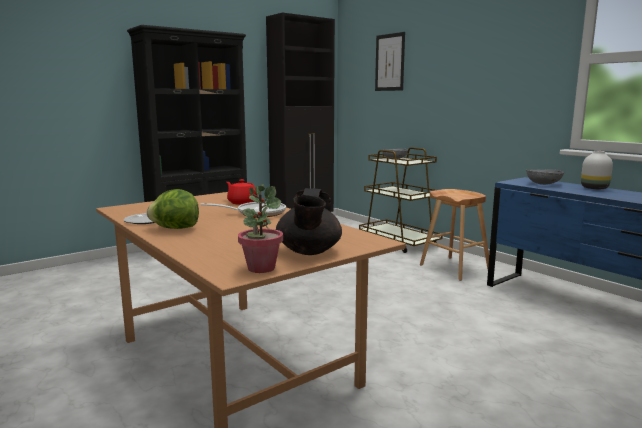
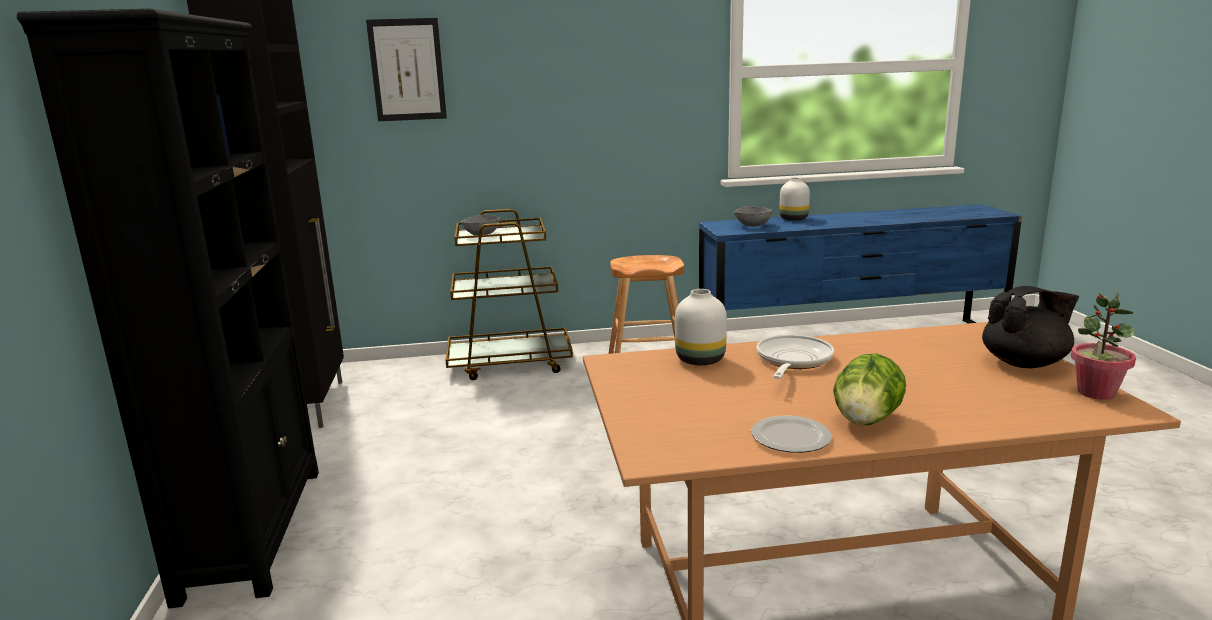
camera: 60 degrees left, 5 degrees up
red teapot [227,179,258,205] -> white vase [675,289,727,365]
black teapot [276,188,342,255] -> black teapot turned 45 degrees counterclockwise [982,286,1079,368]

